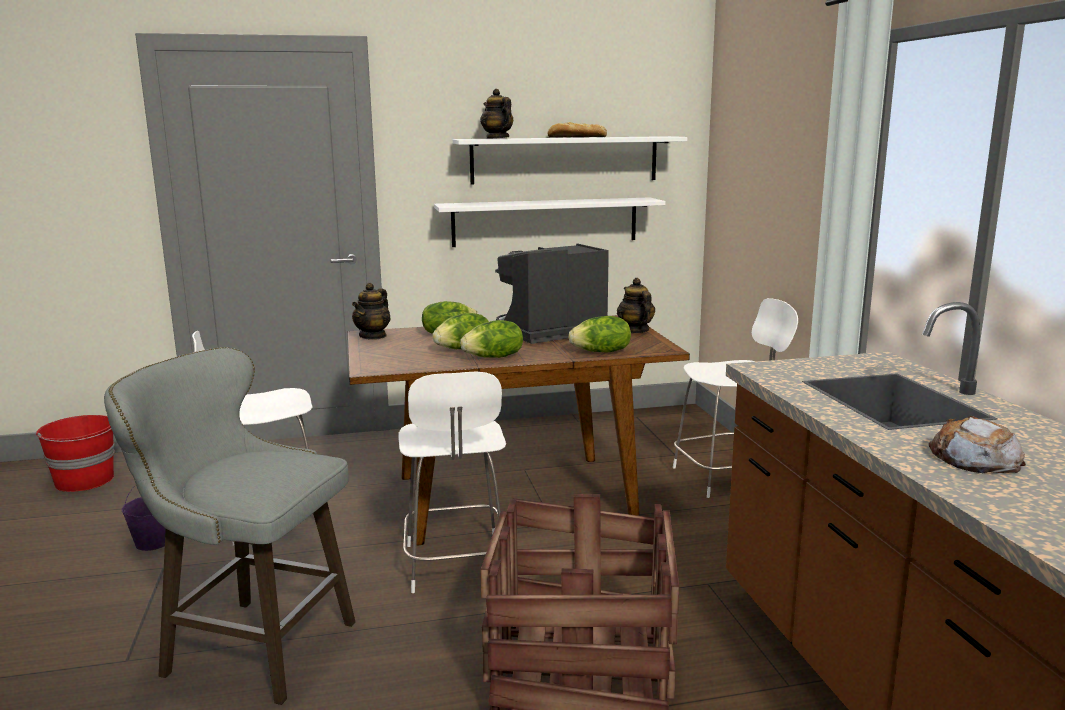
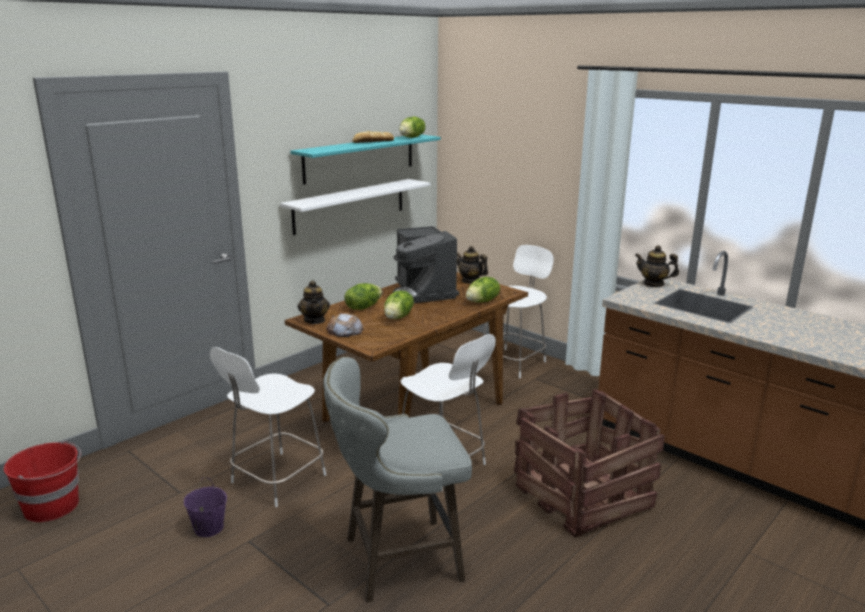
camera: 35 degrees left, 5 degrees up
white shelf [453,136,687,185] -> turquoise shelf [290,134,441,185]
lettuce [460,320,523,358] -> lettuce moved to [399,116,425,138]
teapot [480,89,513,139] -> teapot moved to [635,245,679,287]
coffee machine [495,244,609,344] -> coffee machine turned 45 degrees counterclockwise [393,226,459,303]
bread [929,416,1026,473] -> bread moved to [326,313,364,337]

